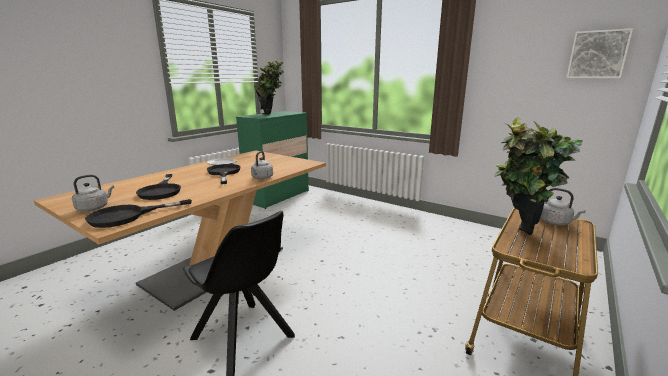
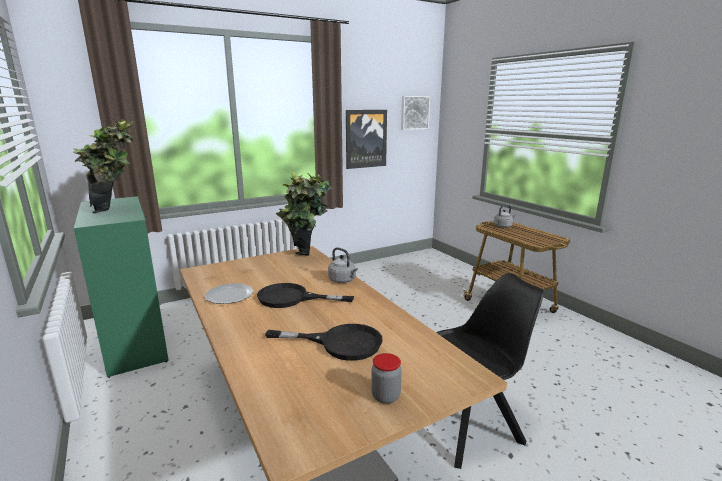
camera: 65 degrees left, 0 degrees up
grey kettle [72,175,114,211] -> jar [371,353,402,404]
black frying pan [85,199,192,228] -> none
potted plant [494,118,583,235] -> potted plant moved to [275,172,332,256]
none -> picture [346,110,387,169]

